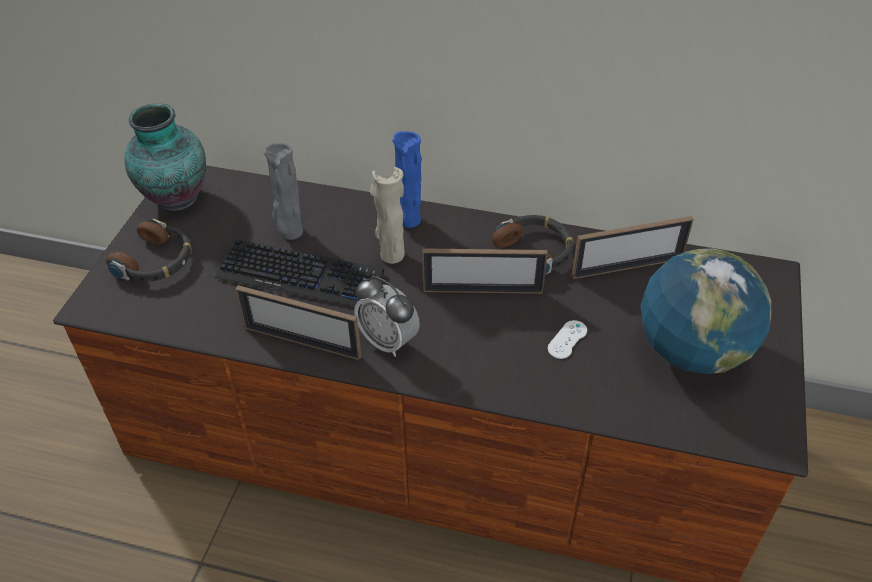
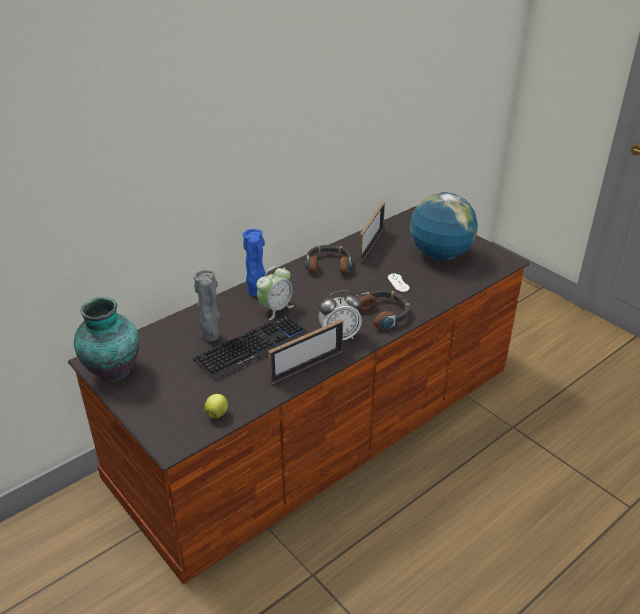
camera: 55 degrees left, 10 degrees down
headphones [106,219,192,282] -> headphones moved to [357,290,410,330]
beige vase [370,167,405,264] -> alarm clock [256,266,293,320]
picture frame [422,248,548,294] -> none
none -> apple [204,394,228,418]

